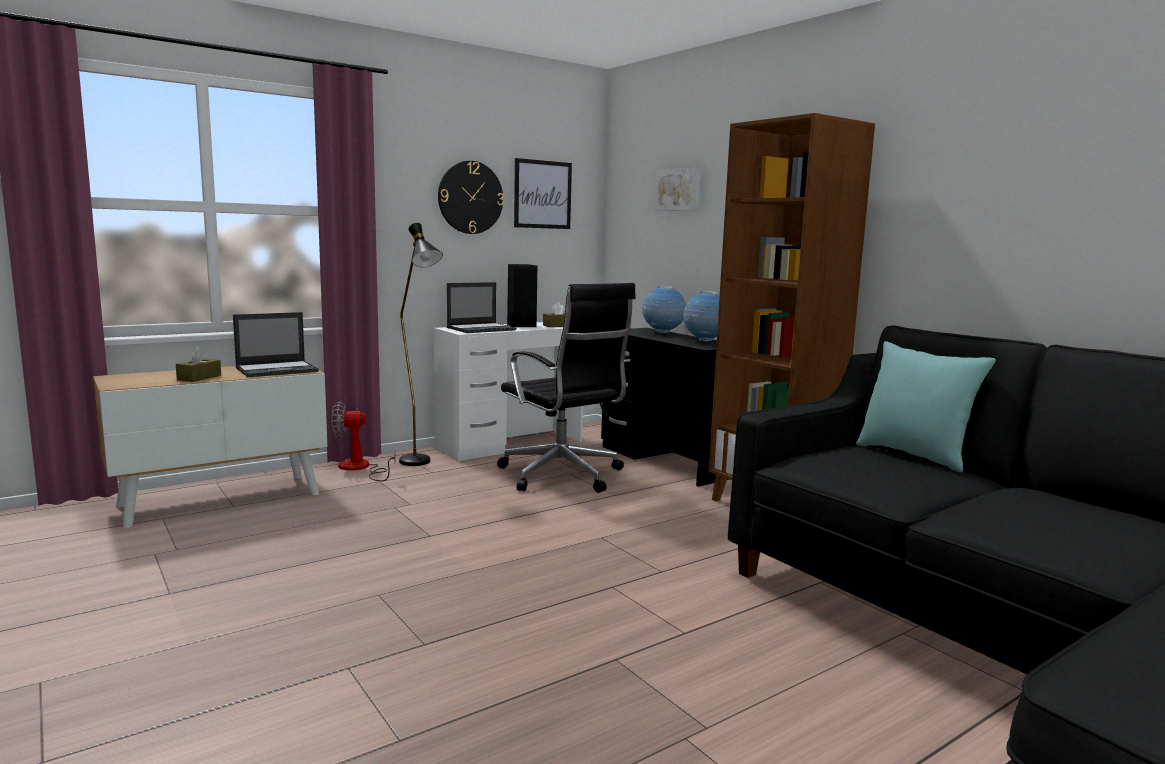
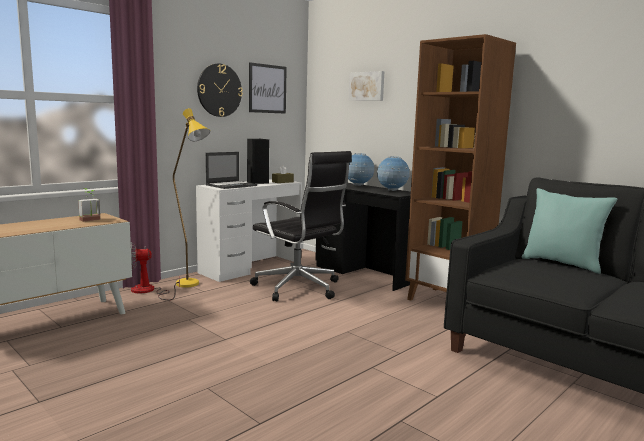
camera: 10 degrees left, 0 degrees up
brown tissue box [176,346,221,382] -> none
laptop [233,312,319,377] -> potted plant [78,188,100,222]
black floor lamp [399,223,443,466] -> yellow floor lamp [173,108,210,288]

